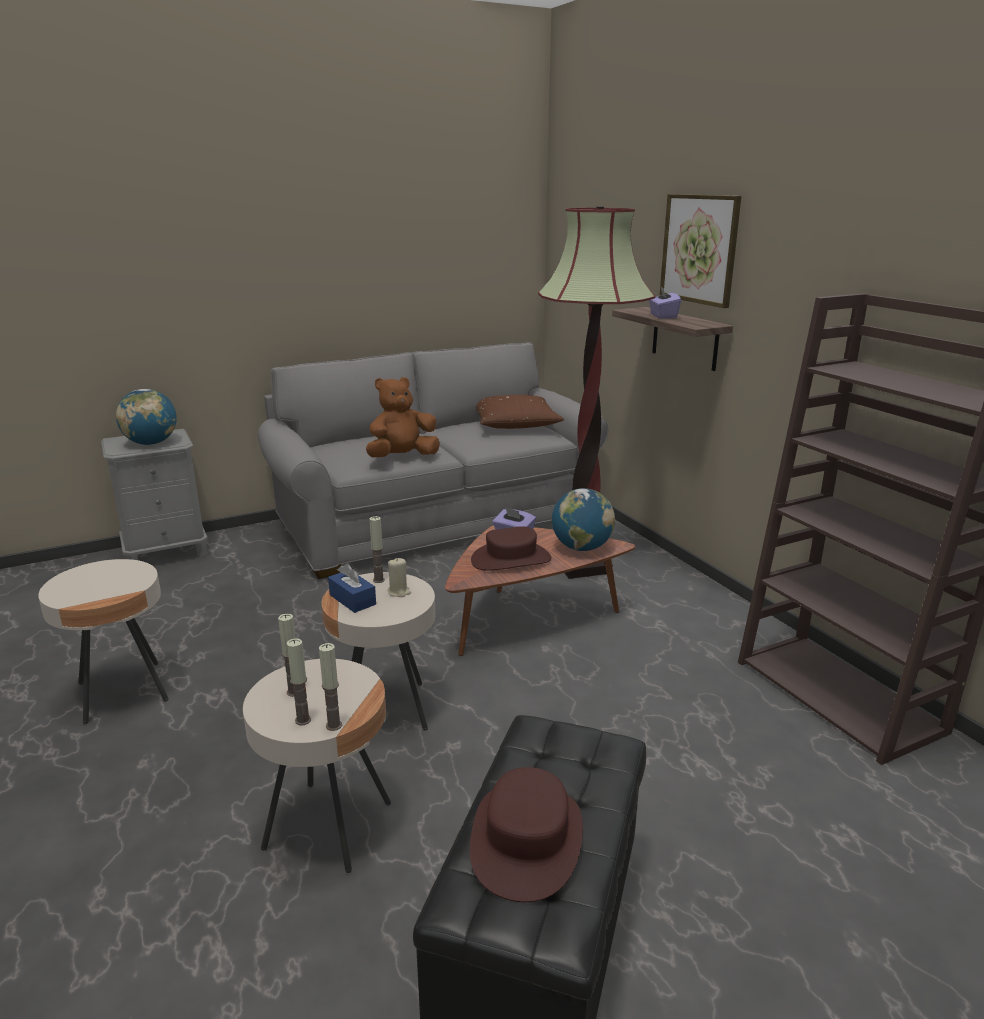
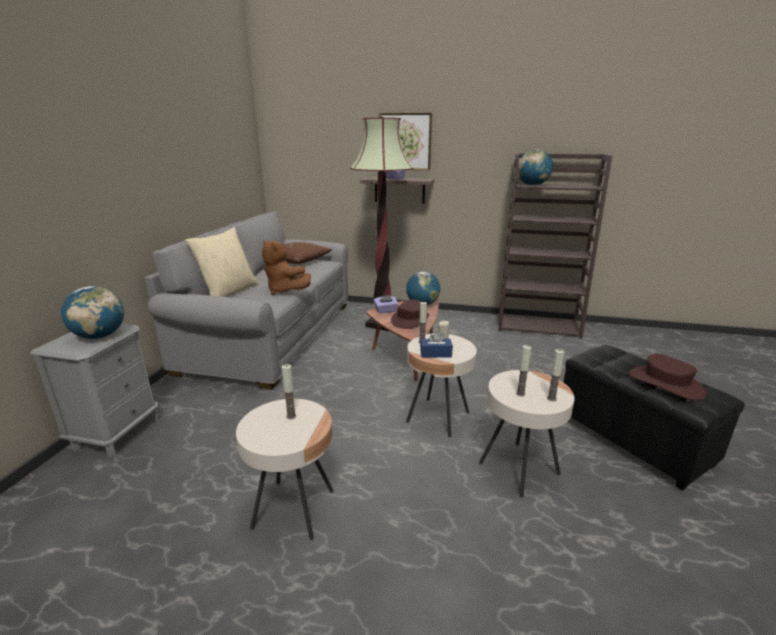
camera: 50 degrees left, 0 degrees up
candle [319,643,342,731] -> candle moved to [281,364,296,419]
brown plush toy [366,377,440,457] -> brown plush toy turned 60 degrees counterclockwise [262,240,311,295]
none -> beige pillow [185,227,259,297]
none -> globe [518,150,553,186]

